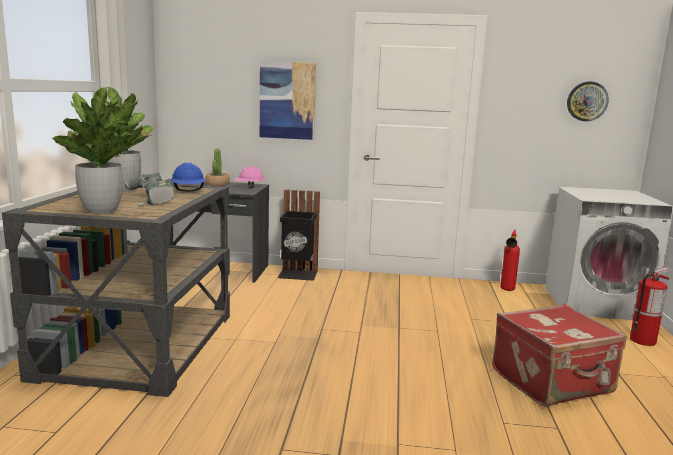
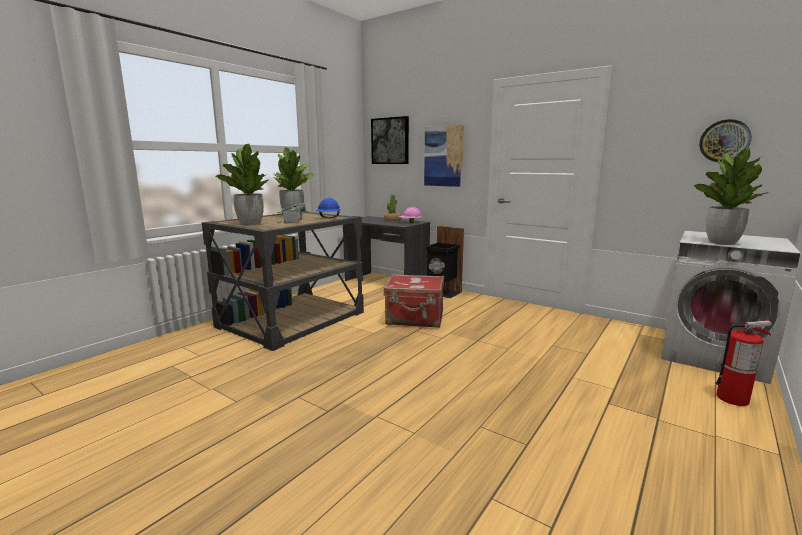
camera: 30 degrees right, 0 degrees up
red suitcase [492,304,626,406] -> red suitcase moved to [384,274,444,328]
fire extinguisher [500,230,520,291] -> none
none -> picture [371,116,409,164]
none -> potted plant [694,148,769,245]

